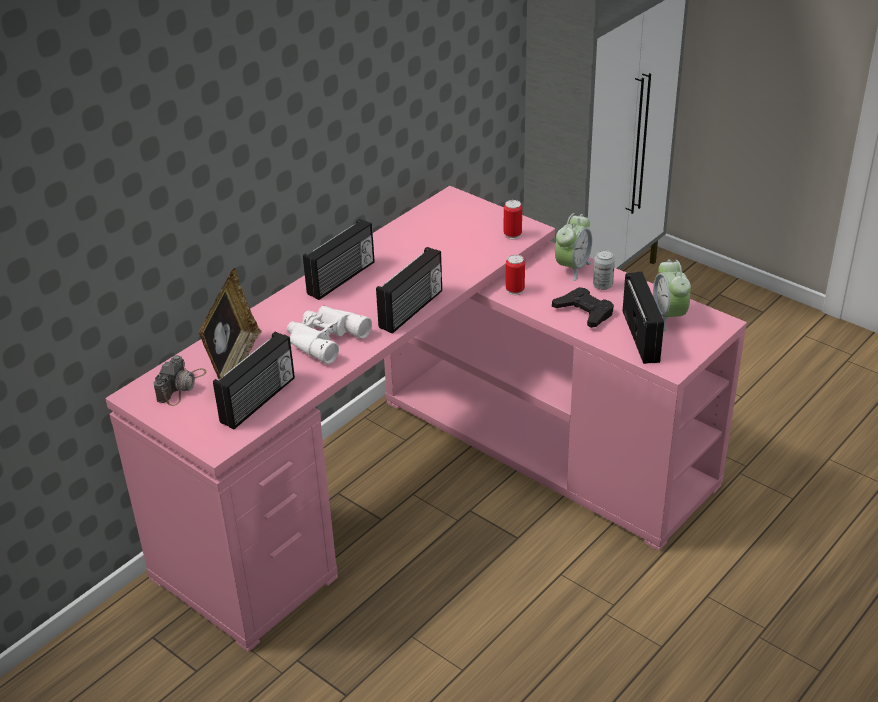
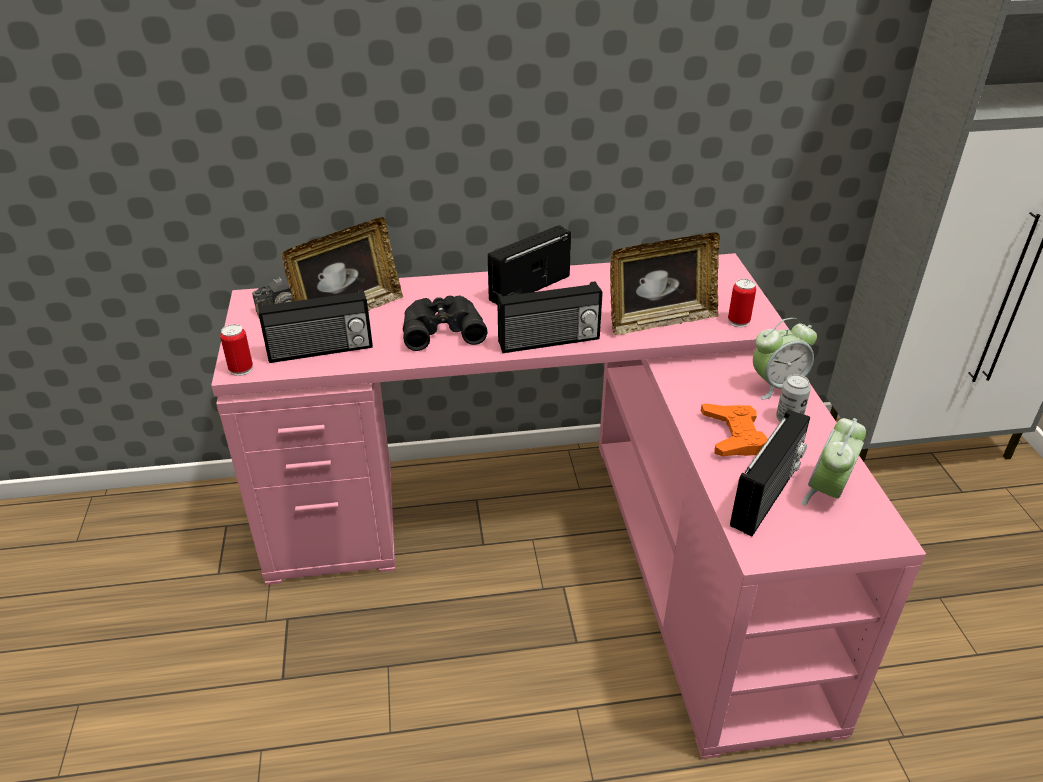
camera: 40 degrees right, 0 degrees up
white binoculars [287,306,372,364] -> black binoculars [403,296,487,351]
radio [303,219,374,300] -> radio turned 150 degrees clockwise [488,225,571,304]
can [506,255,525,295] -> can moved to [220,324,253,376]
black game controller [552,287,614,328] -> orange game controller [701,404,768,456]
none -> picture frame [610,232,720,335]

